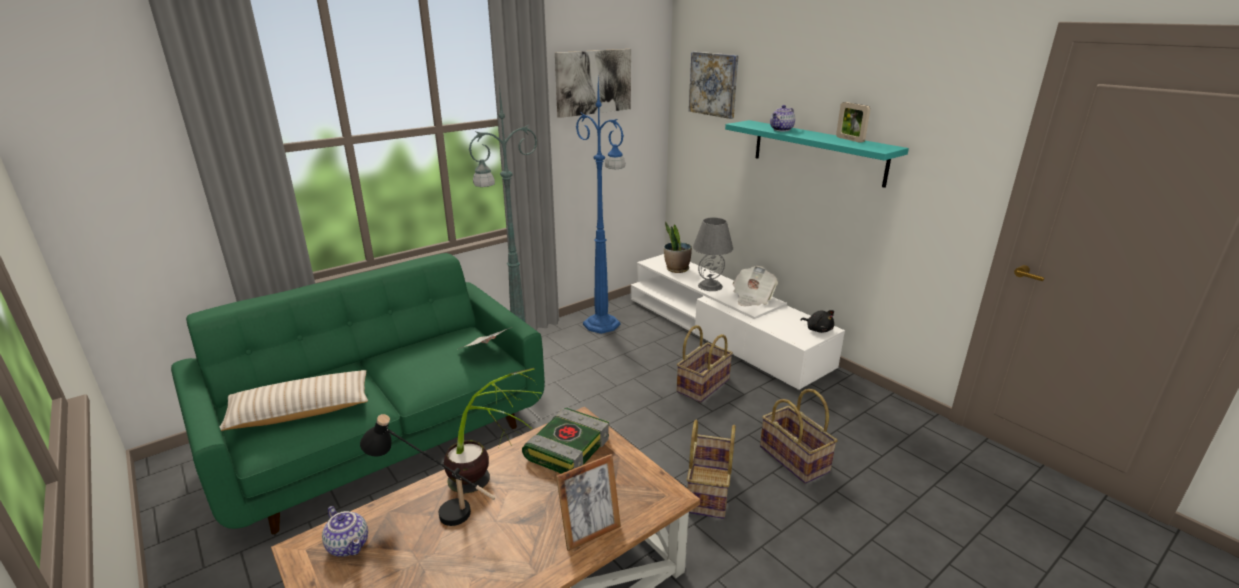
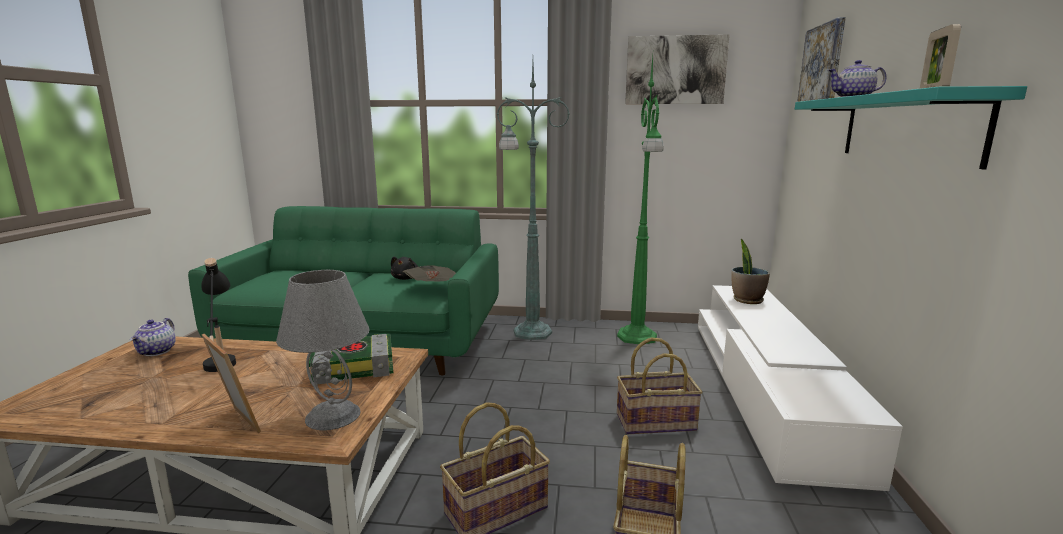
camera: 45 degrees right, 10 degrees down
beige pillow [220,370,368,431] -> none
potted plant [444,368,542,493] -> none
picture frame [556,454,621,551] -> picture frame turned 150 degrees counterclockwise [202,334,261,433]
blue floor lamp [576,79,625,334] -> green floor lamp [617,56,664,344]
grey table lamp [693,217,733,291] -> grey table lamp moved to [276,270,370,430]
newspaper [733,266,778,306] -> none
black plush toy [801,310,834,333] -> black plush toy moved to [391,256,418,280]

